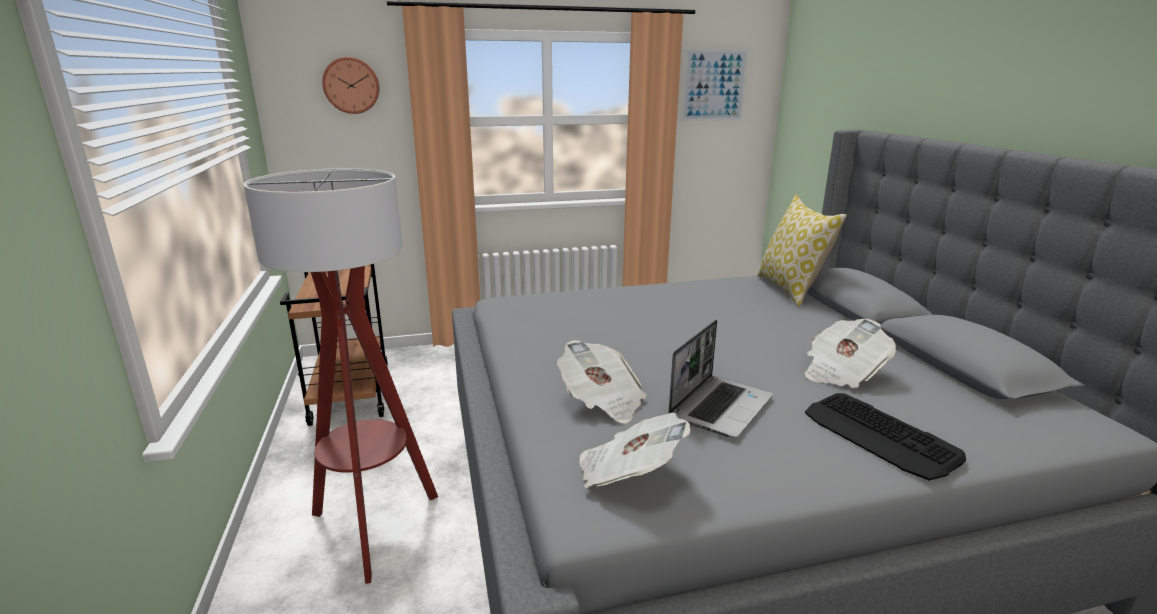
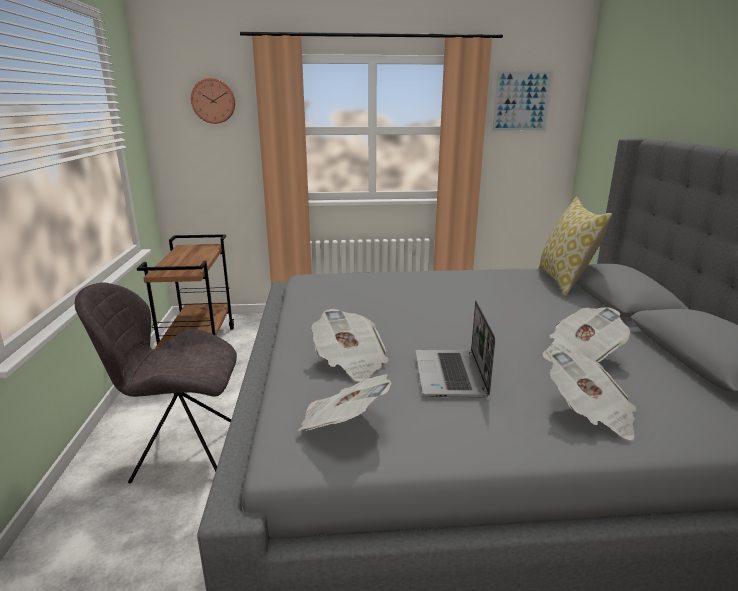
camera: 10 degrees right, 0 degrees up
floor lamp [244,168,438,584] -> grey chair [75,282,237,484]
laptop [668,320,773,438] -> laptop turned 135 degrees clockwise [415,301,495,398]
keyboard [805,393,966,481] -> newspaper [550,350,636,440]

